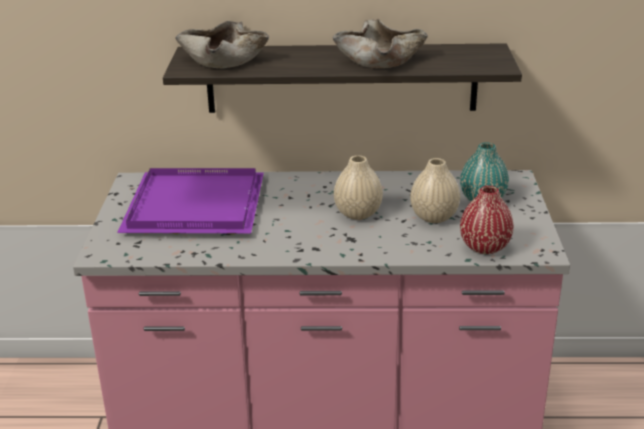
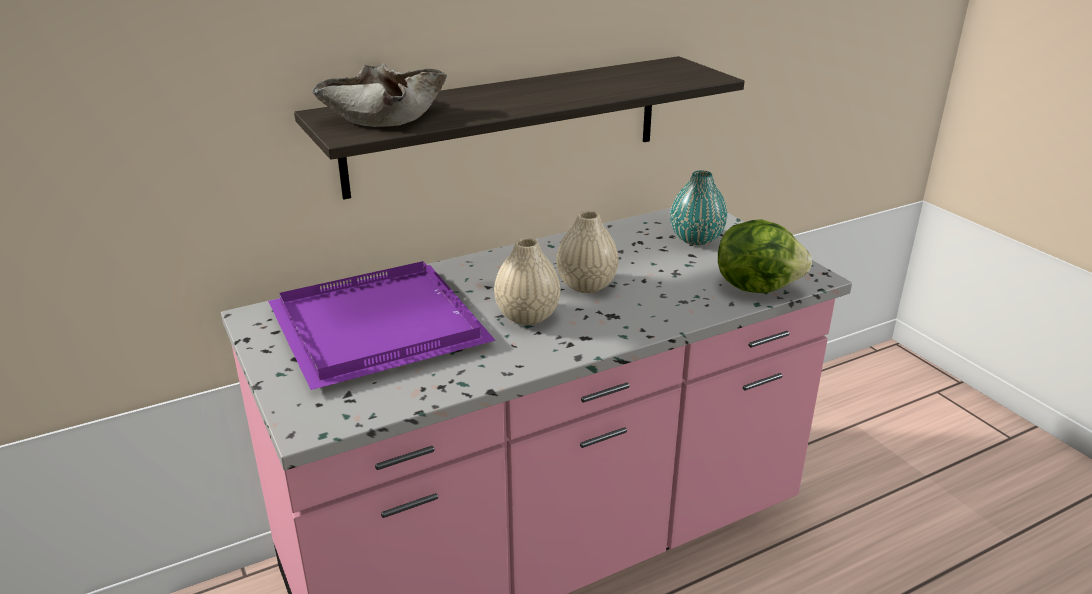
camera: 30 degrees left, 0 degrees up
beige bowl [332,19,428,68] -> none
beige vase [410,158,460,223] -> beige vase moved to [494,238,561,325]
red vase [460,186,513,254] -> lettuce [718,219,812,293]

